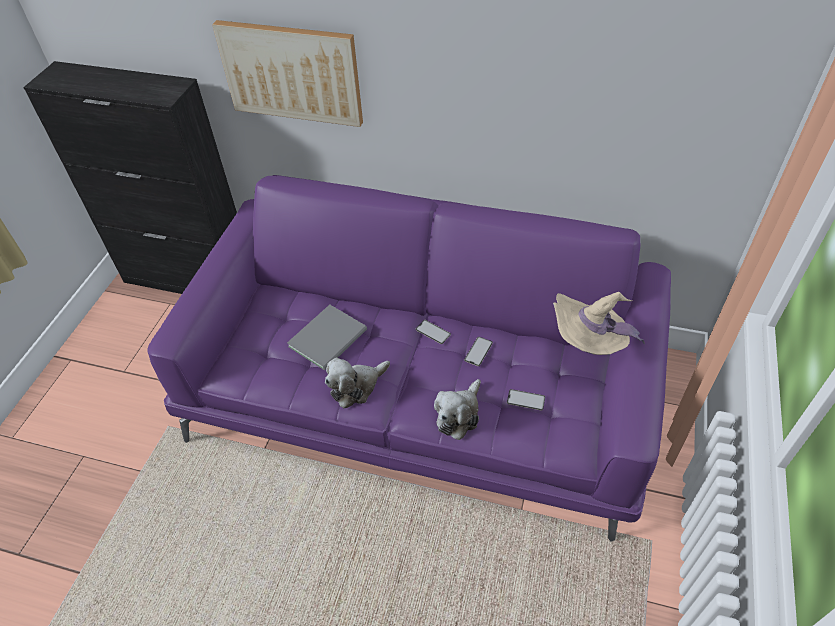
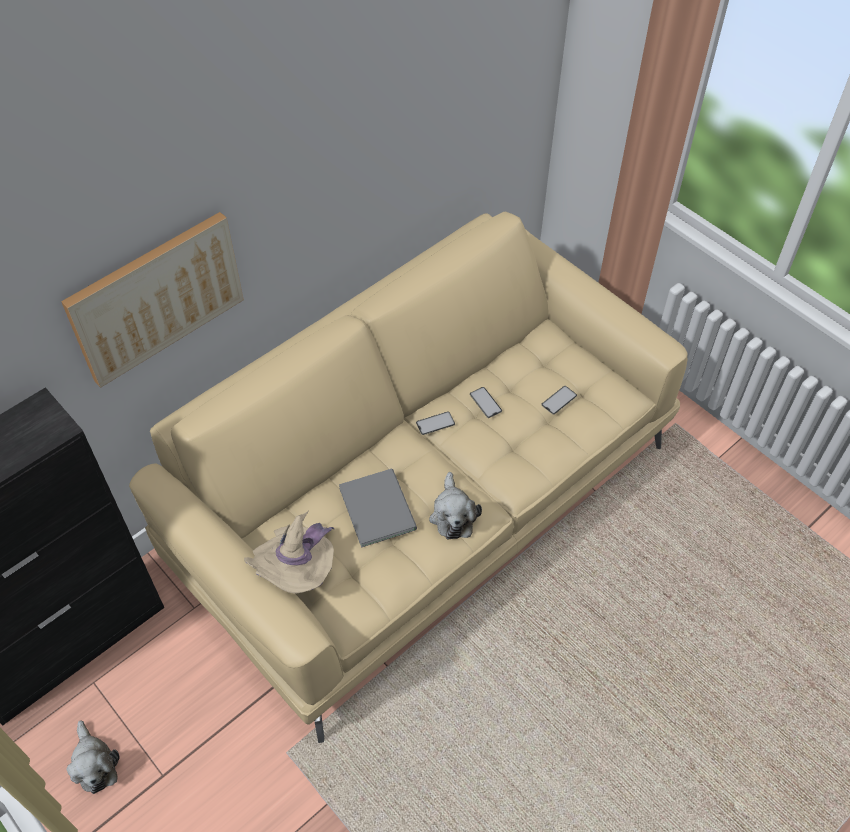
camera: 60 degrees left, 5 degrees up
purple sofa [147,175,671,542] -> beige sofa [129,212,688,743]
plush toy [434,379,481,440] -> plush toy moved to [67,720,120,794]
beige hat [553,292,645,355] -> beige hat moved to [244,511,334,593]

